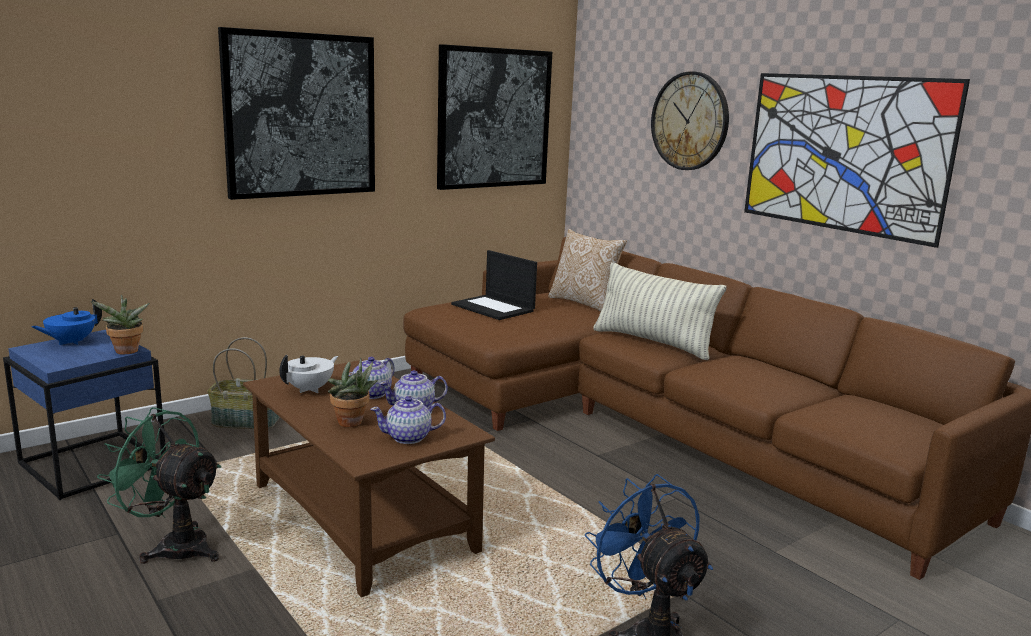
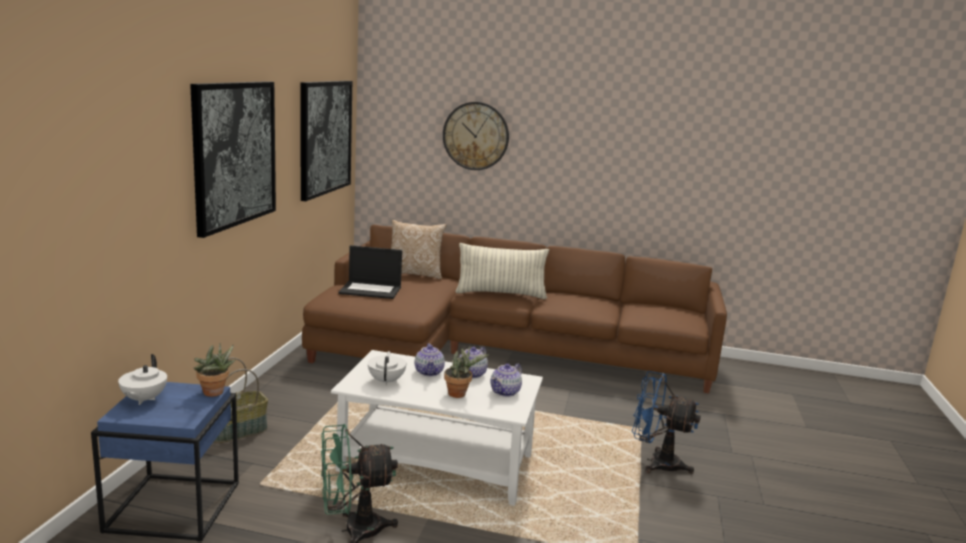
camera: 40 degrees left, 0 degrees up
blue teapot [31,299,102,345] -> white teapot [118,354,167,405]
brown coffee table [243,359,495,597] -> white coffee table [331,350,543,506]
picture [744,73,970,248] -> none

